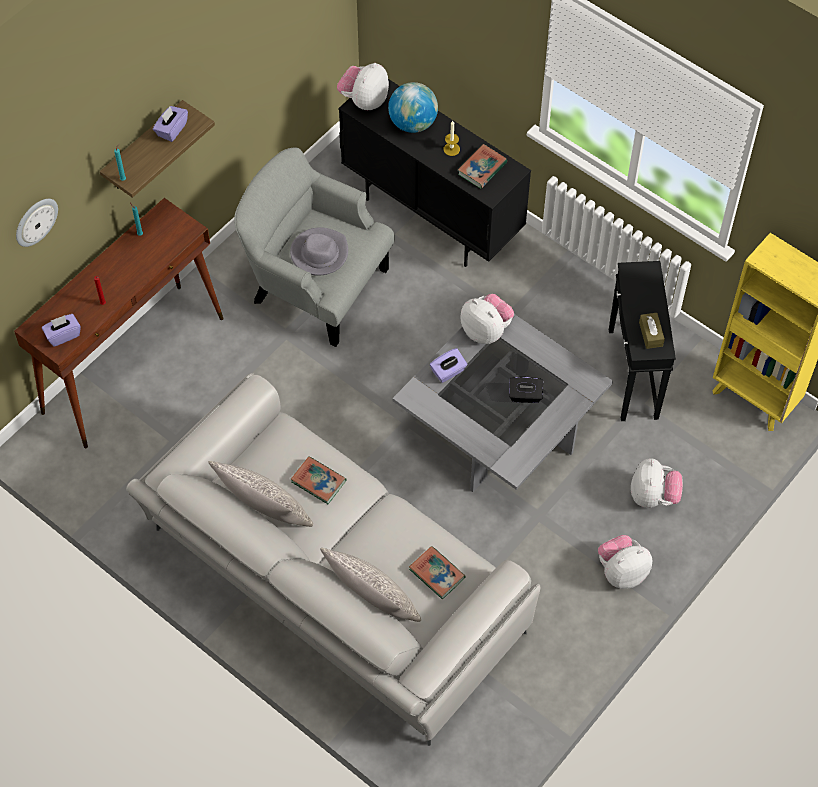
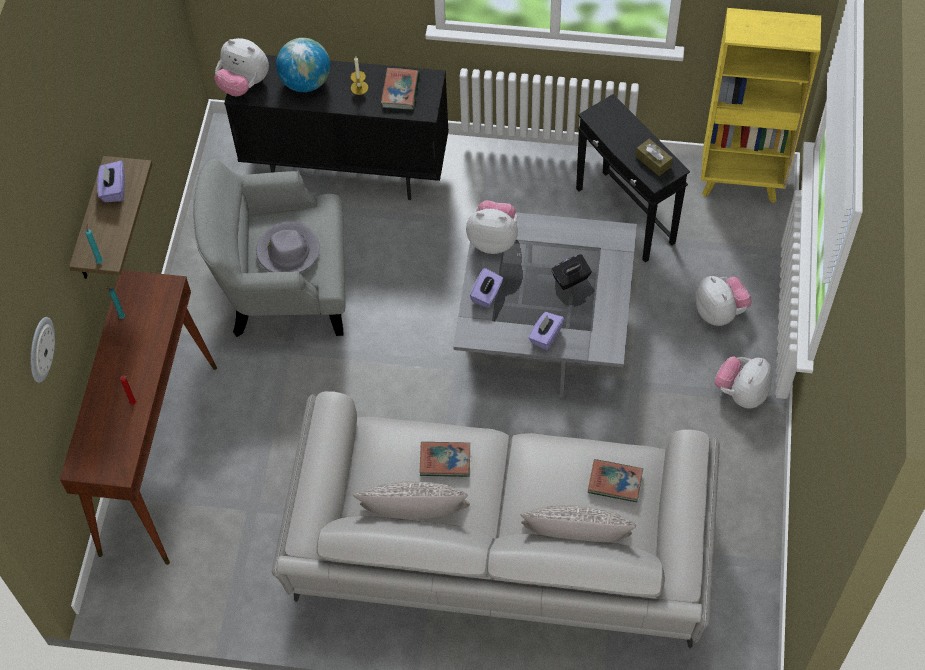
camera: 30 degrees left, 0 degrees up
purple tissue box [42,314,81,347] -> purple tissue box moved to [528,312,564,350]
plush toy [337,63,389,110] -> plush toy turned 60 degrees counterclockwise [214,38,269,96]

